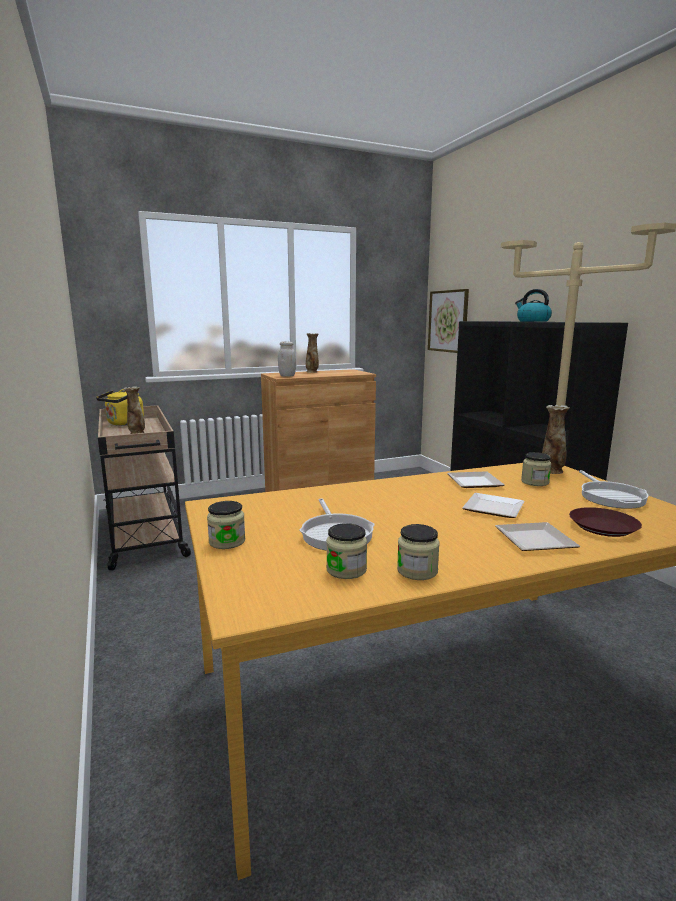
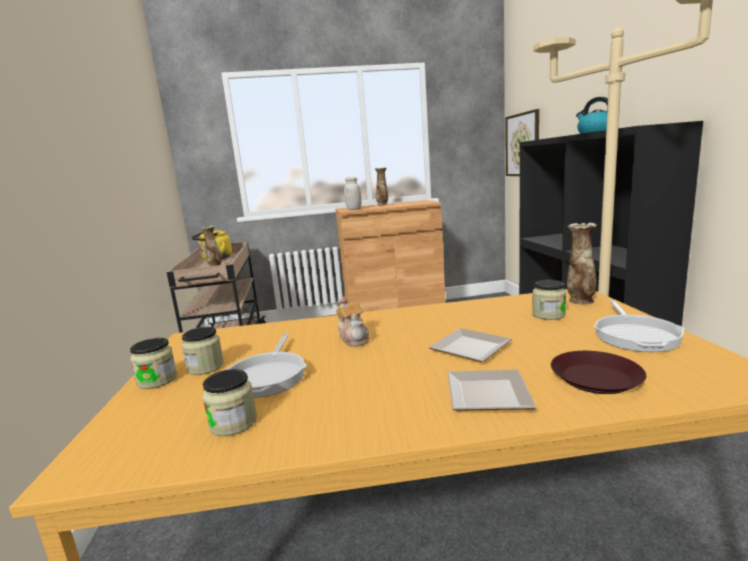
camera: 15 degrees right, 0 degrees up
jar [397,524,440,580] -> jar moved to [181,327,224,375]
plate [447,471,505,488] -> none
none -> teapot [336,297,369,347]

